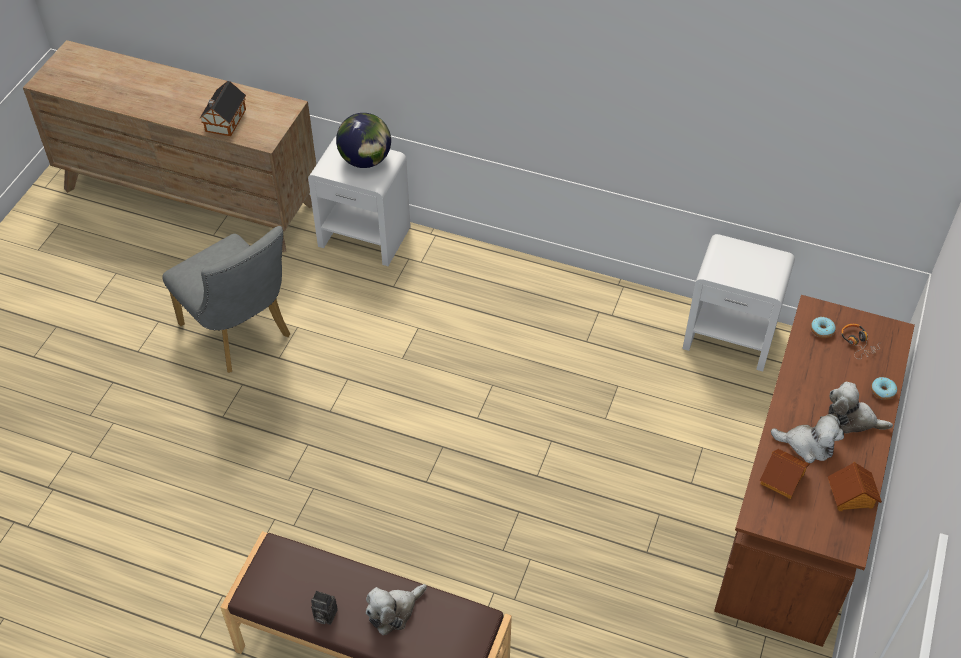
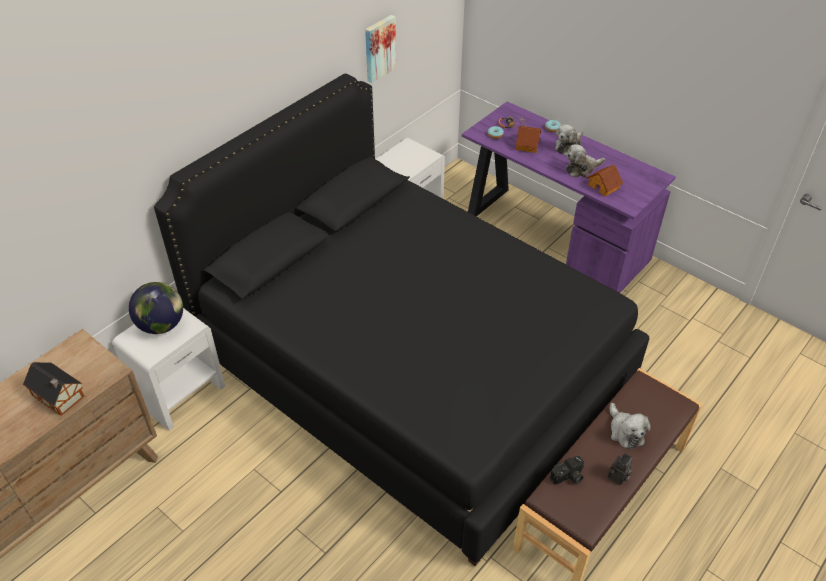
camera: 70 degrees left, 5 degrees down
grey chair [162,226,290,373] -> none
brown desk [714,295,915,647] -> purple desk [462,102,676,293]
plush toy [771,414,844,463] -> plush toy turned 150 degrees counterclockwise [565,144,605,177]
toy house [828,462,882,511] -> toy house moved to [516,126,541,153]
none -> black bed [154,74,649,566]
none -> picture [365,15,396,83]
none -> camera [550,456,584,484]

